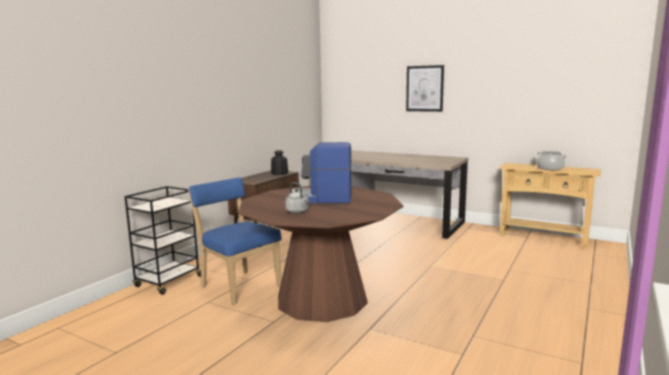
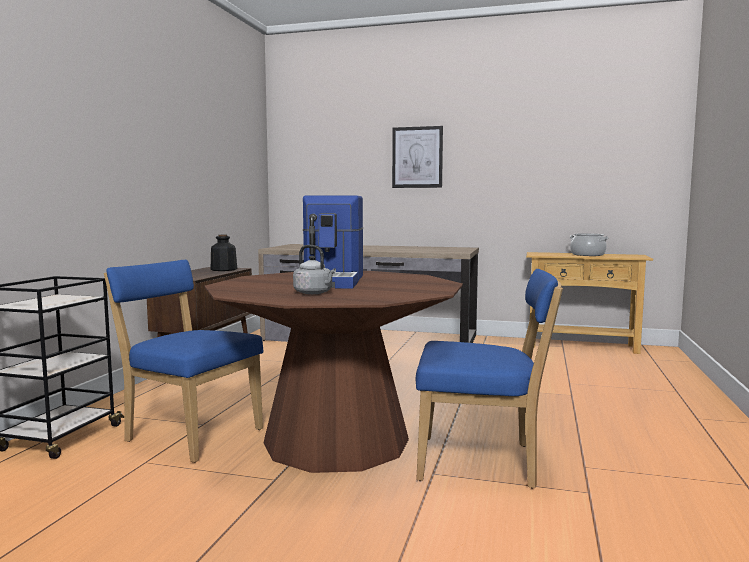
camera: 15 degrees left, 5 degrees down
coffee machine [287,142,352,203] -> coffee machine turned 75 degrees counterclockwise [303,195,363,289]
none -> blue chair [416,269,563,488]

